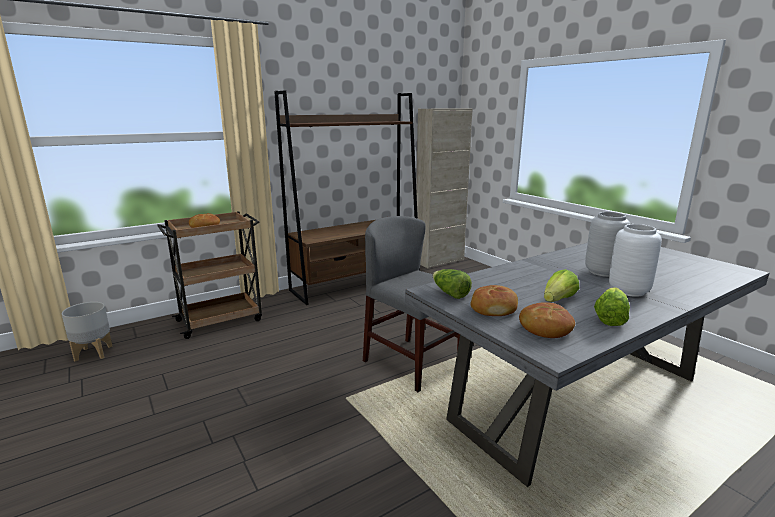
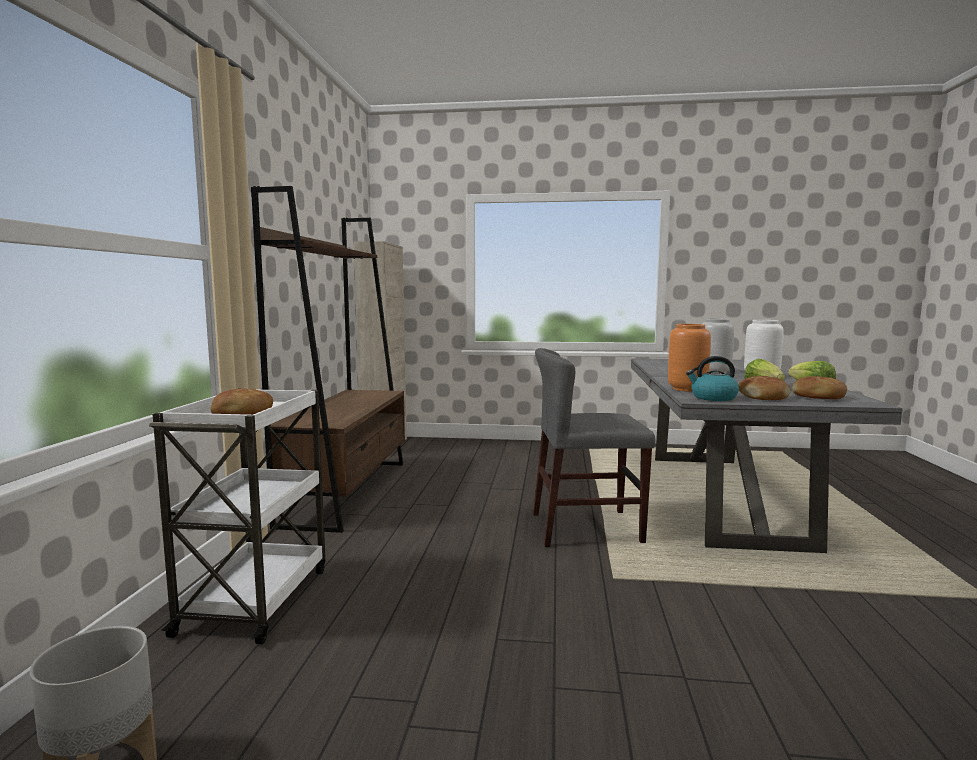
camera: 50 degrees left, 10 degrees down
brown cart [157,211,262,339] -> white cart [149,388,326,645]
lettuce [433,269,472,299] -> kettle [686,356,739,401]
none -> orange vase [668,324,711,392]

